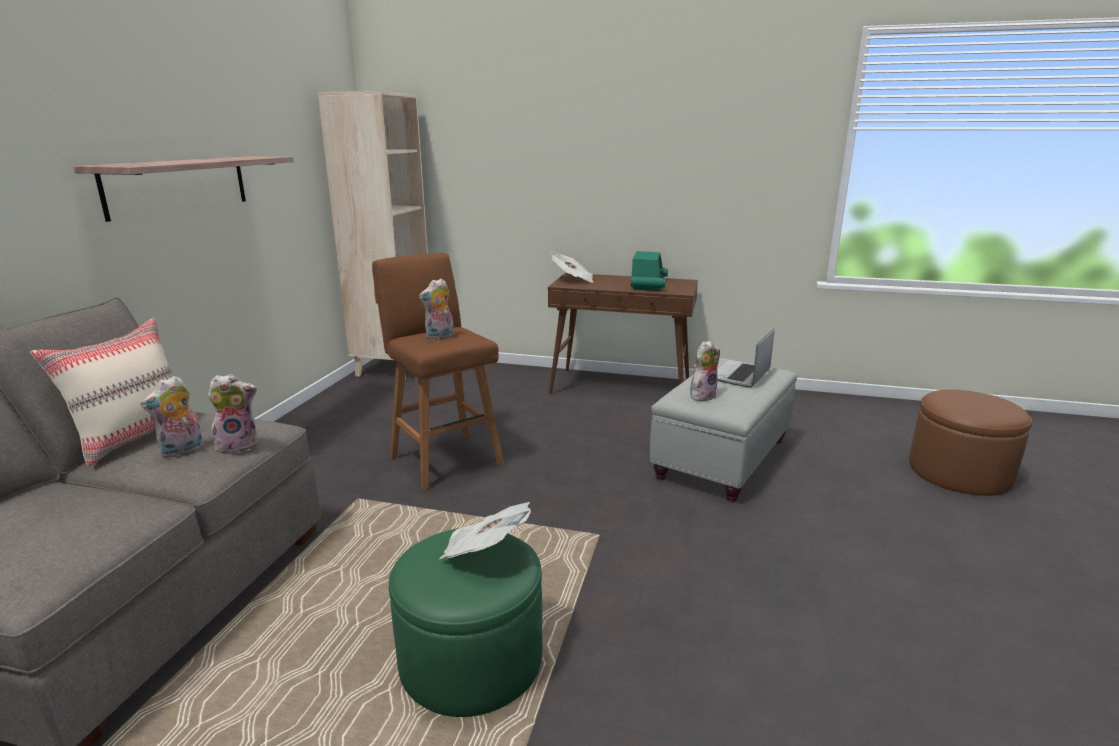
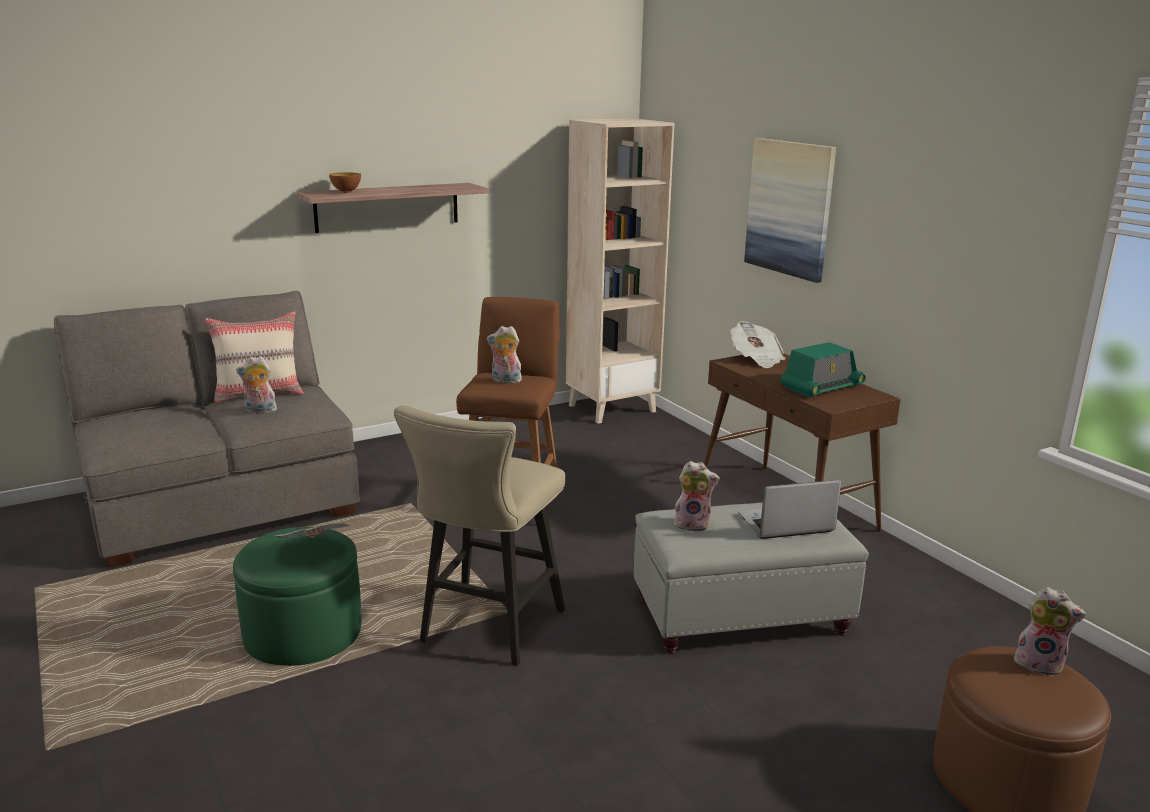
camera: 45 degrees right, 0 degrees up
plush toy [208,374,258,453] -> plush toy moved to [1014,587,1086,676]
none -> bowl [329,172,361,193]
none -> beige stool [394,405,565,666]
none -> picture [744,138,836,283]

